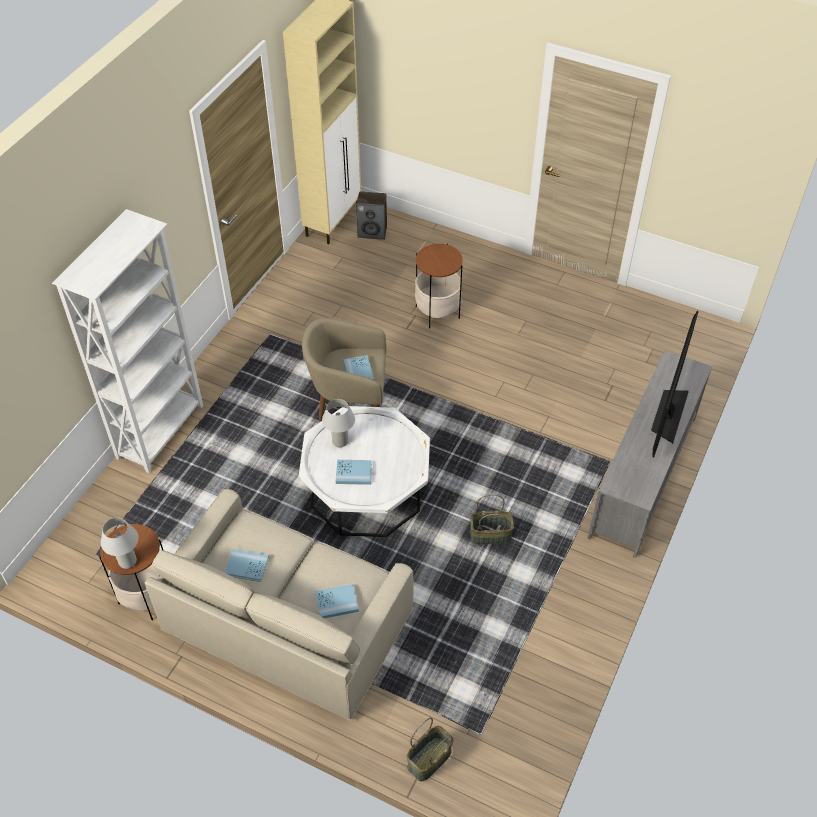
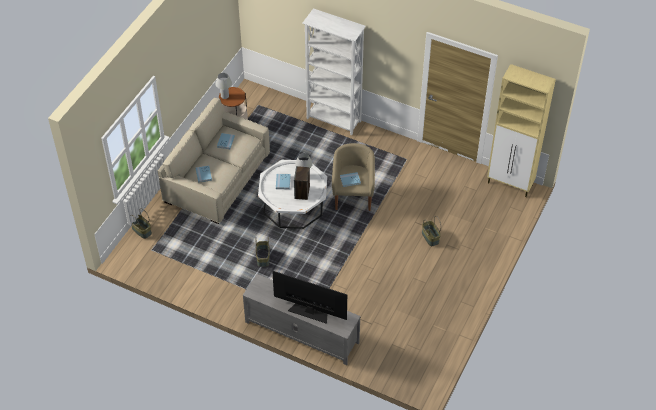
camera: 90 degrees right, 0 degrees up
speaker [356,191,387,240] -> speaker moved to [294,166,310,200]
side table [415,244,463,328] -> basket [422,216,441,246]

